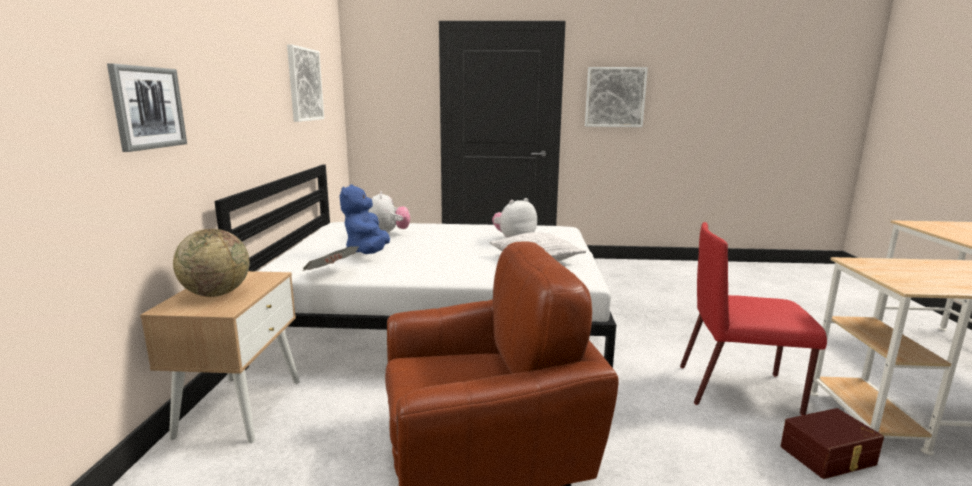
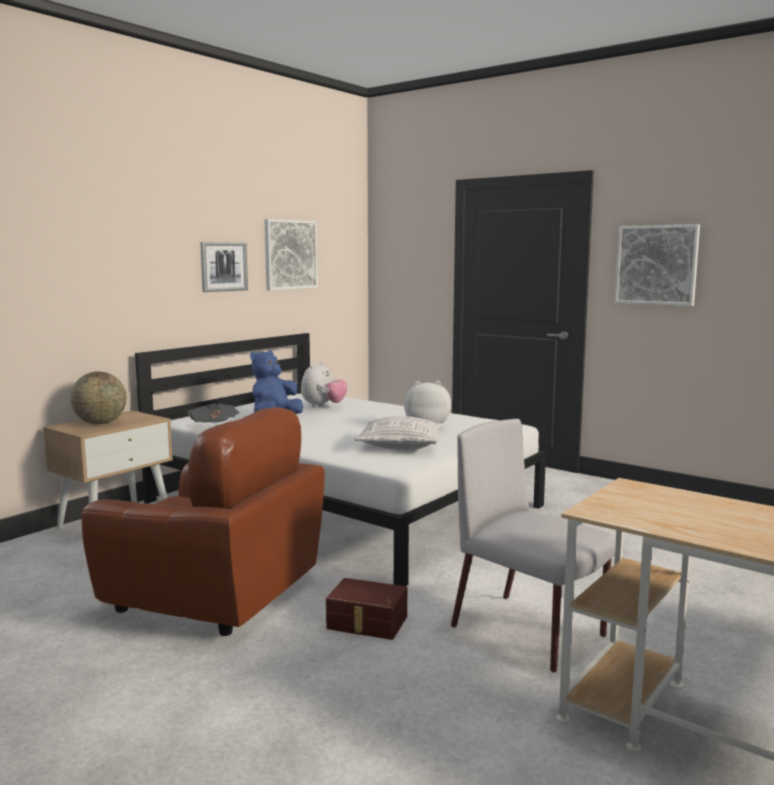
camera: 35 degrees right, 5 degrees down
picture [107,64,187,152] -> picture moved to [200,242,248,292]
red chair [680,222,827,415] -> grey chair [451,419,616,673]
brown storage box [780,408,884,479] -> brown storage box moved to [326,578,407,640]

